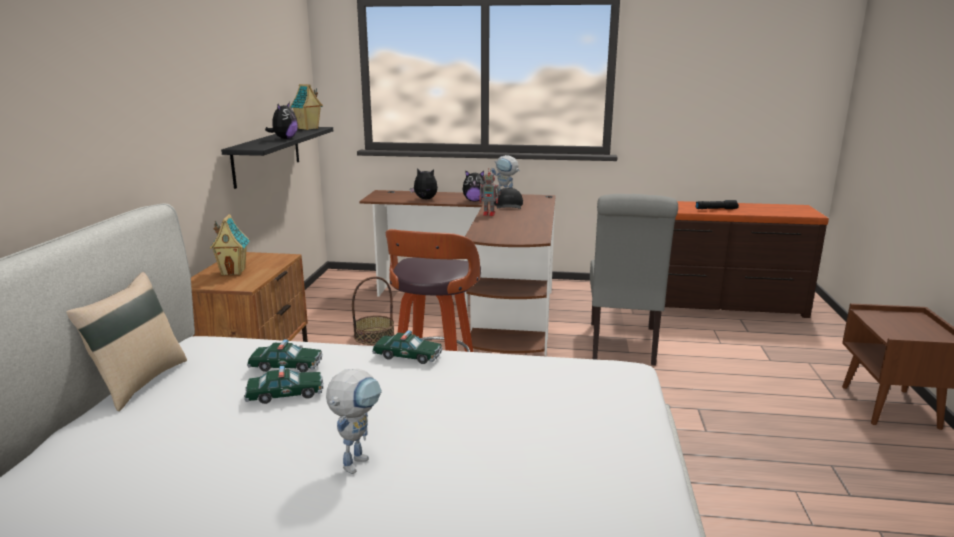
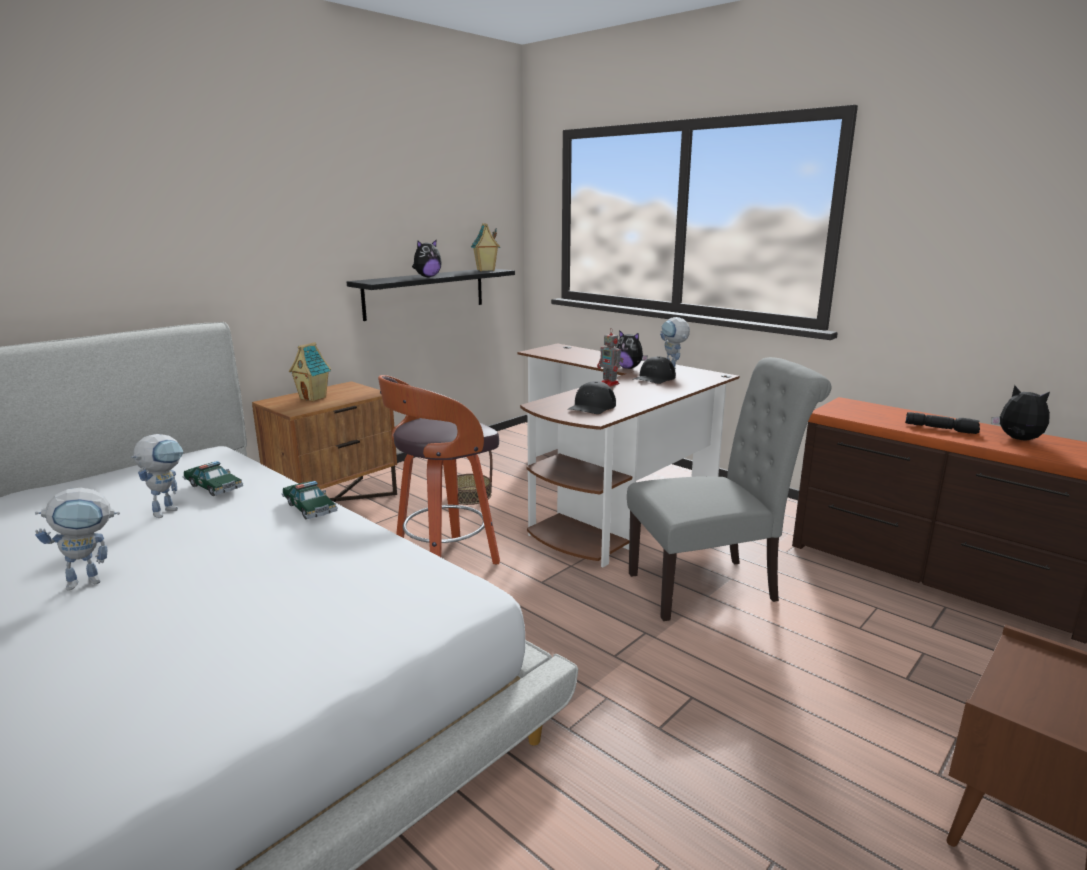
camera: 35 degrees right, 0 degrees up
beige pillow [66,272,187,411] -> none
toy car [244,366,323,404] -> toy robot [131,434,184,518]
plush toy [410,168,438,199] -> plush toy moved to [992,385,1050,441]
grey chair [590,194,678,366] -> grey chair turned 150 degrees counterclockwise [627,357,831,621]
none -> black cap [567,381,616,414]

